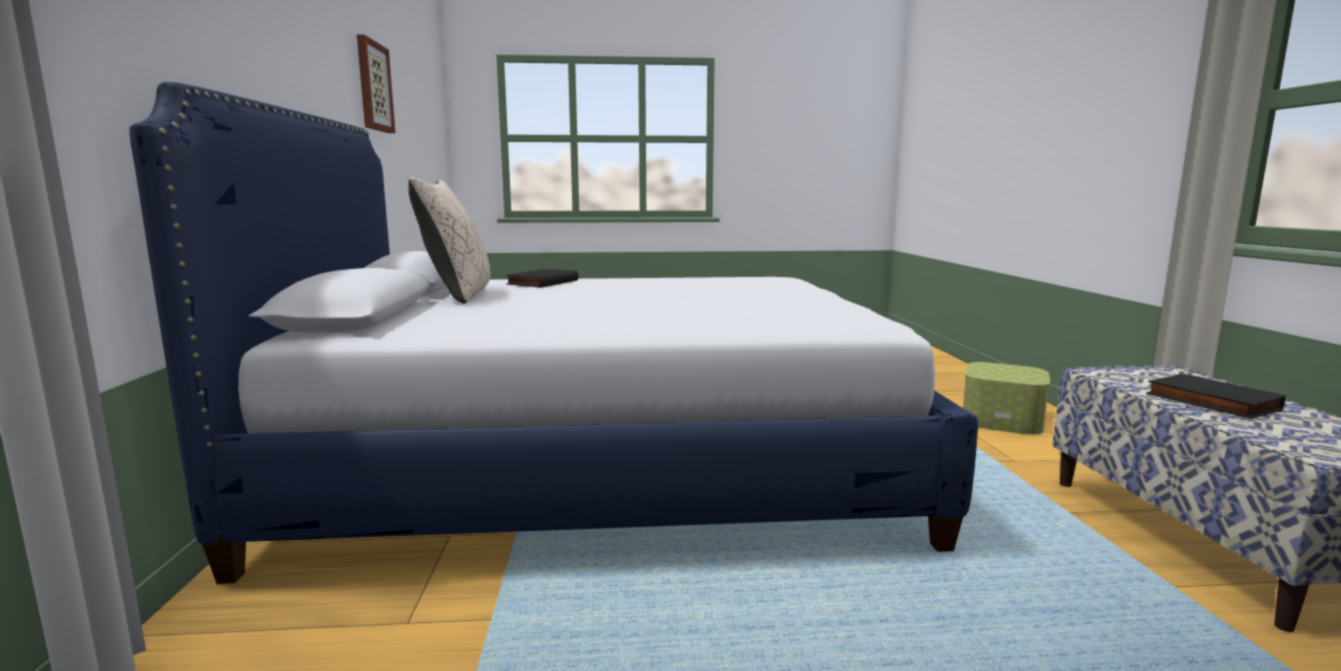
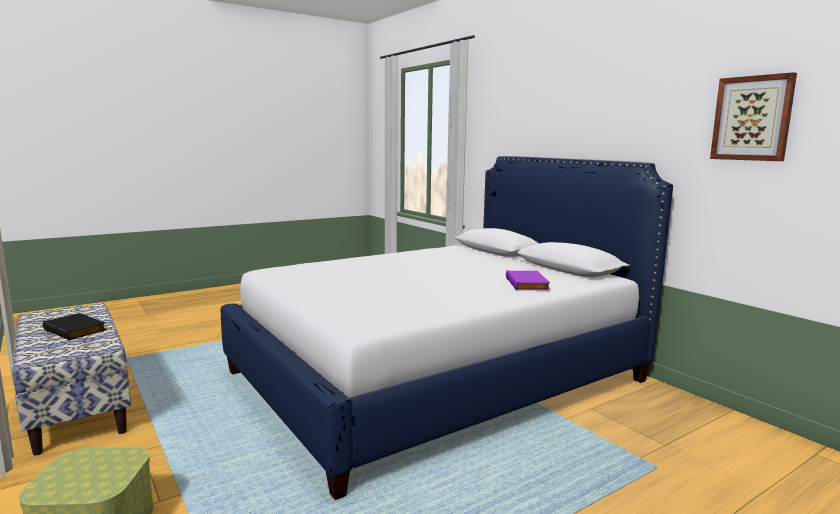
camera: 150 degrees right, 0 degrees up
beige pillow [408,177,490,304] -> none
black book [506,269,578,288] -> purple book [506,270,550,291]

